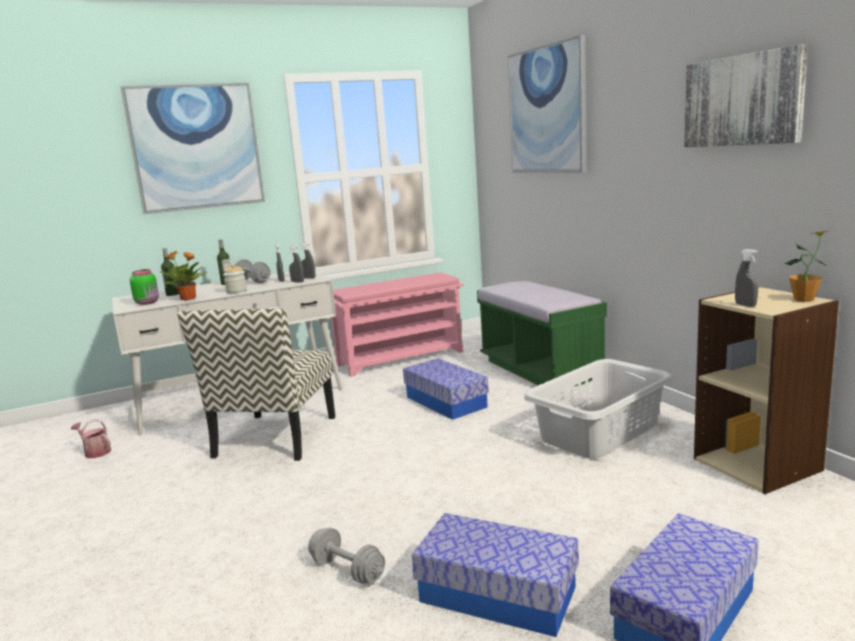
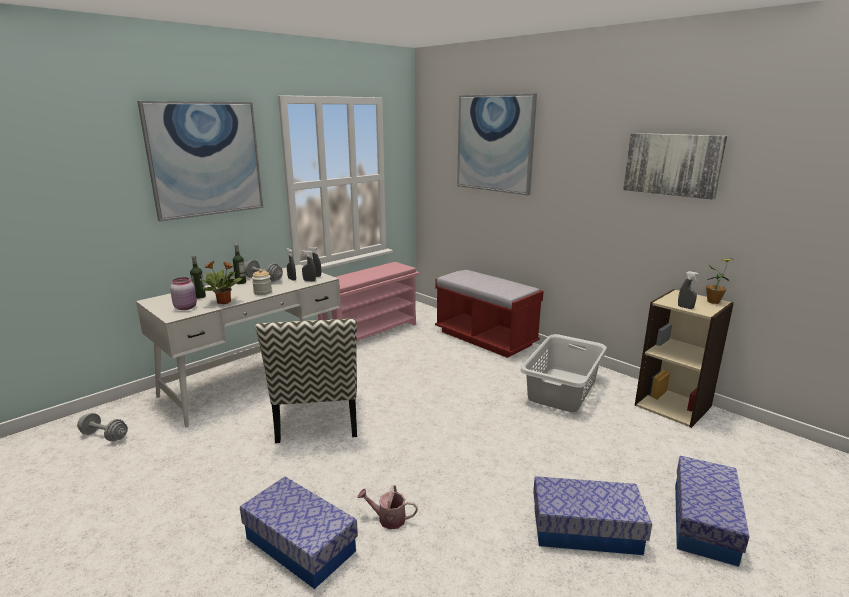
camera: 20 degrees left, 5 degrees up
watering can [71,419,111,458] -> watering can moved to [357,485,418,529]
green jar [130,269,159,305] -> pink jar [170,277,197,310]
grey dumbbell [308,527,385,584] -> grey dumbbell moved to [77,413,128,442]
storage box [403,358,489,420] -> storage box moved to [240,476,358,589]
green bench [477,281,607,387] -> red bench [435,270,544,358]

